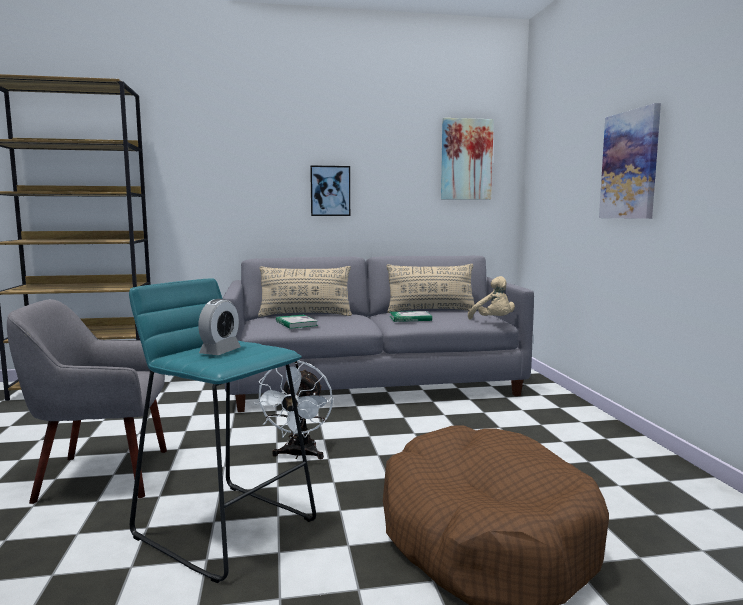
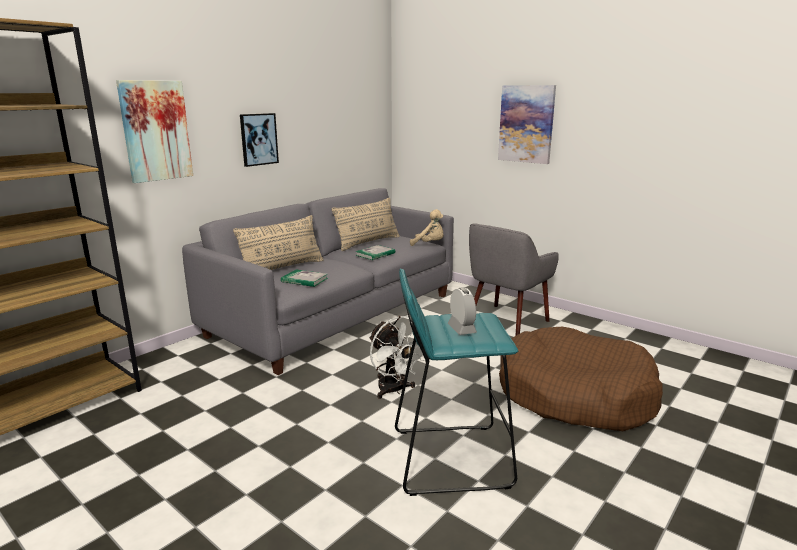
camera: 40 degrees left, 10 degrees up
grey armchair [7,299,167,504] -> grey armchair moved to [469,223,559,336]
picture [441,118,494,200] -> picture moved to [116,80,193,183]

